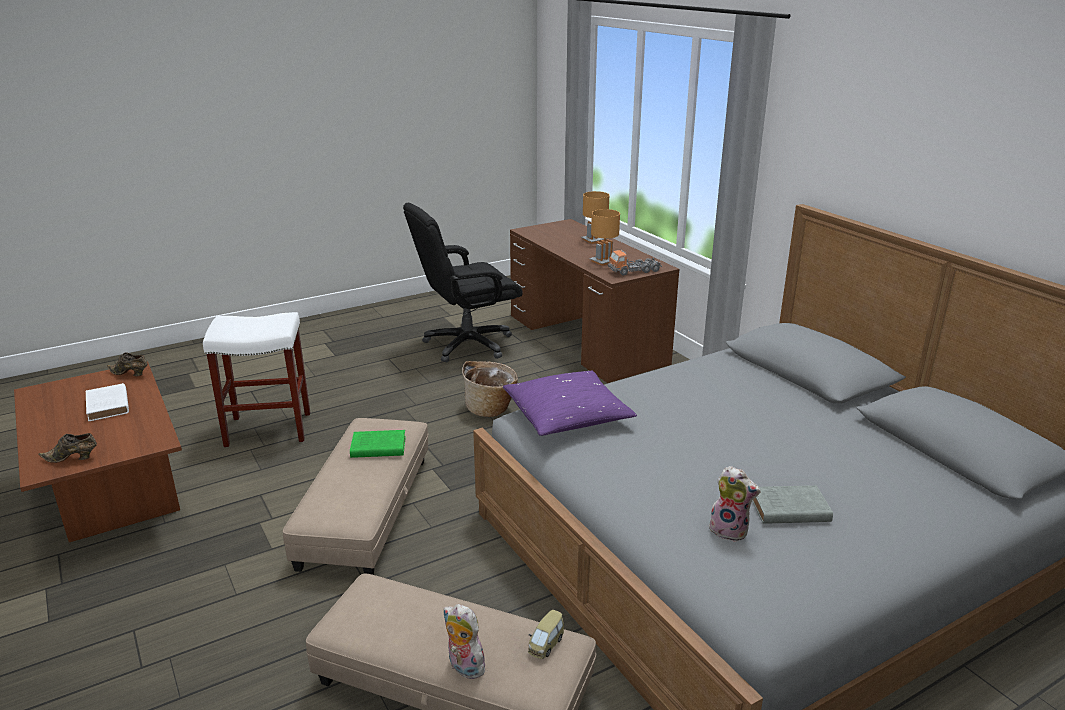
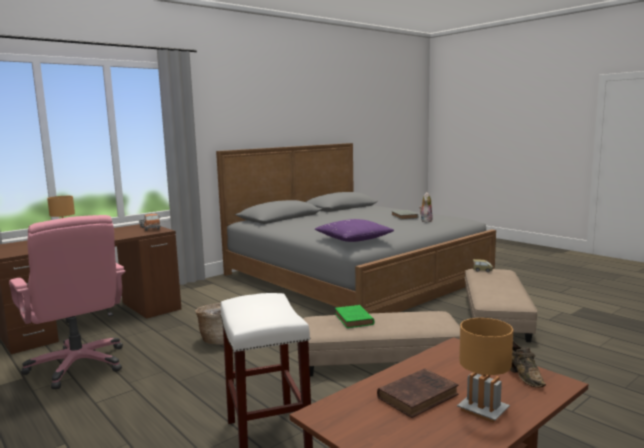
camera: 100 degrees left, 15 degrees down
white book [86,383,129,421] -> brown book [377,368,458,418]
brown shoe [107,352,147,376] -> none
black office chair [403,203,523,362] -> pink office chair [9,215,126,389]
plush toy [443,604,487,679] -> none
brown table lamp [589,209,620,266] -> brown table lamp moved to [457,318,513,423]

